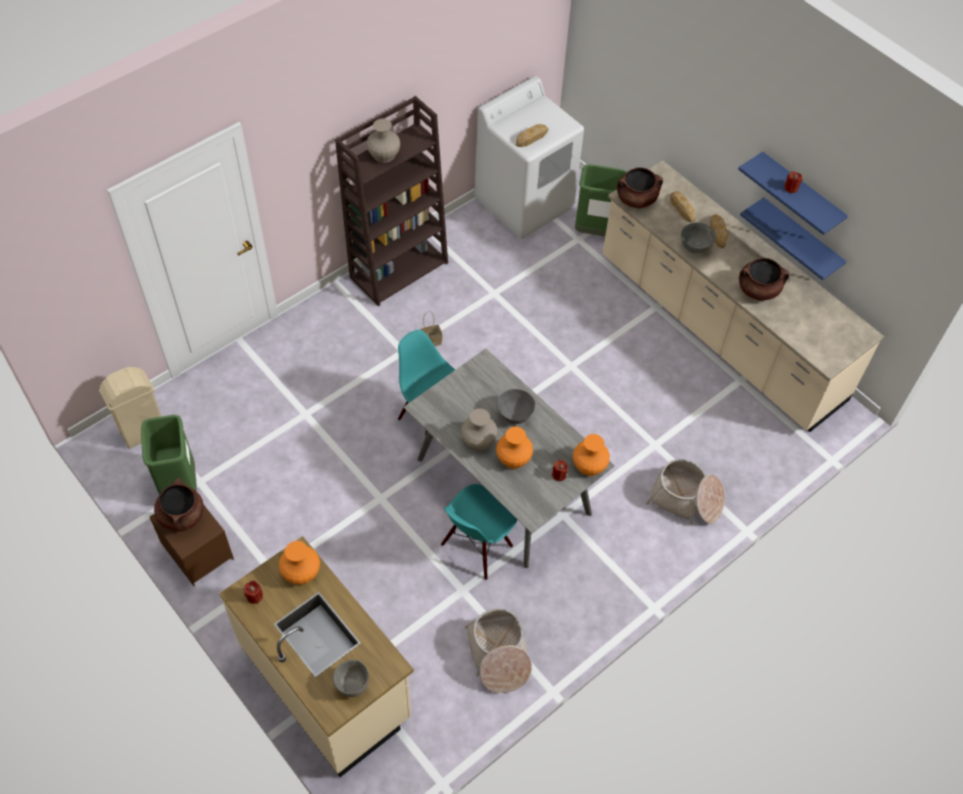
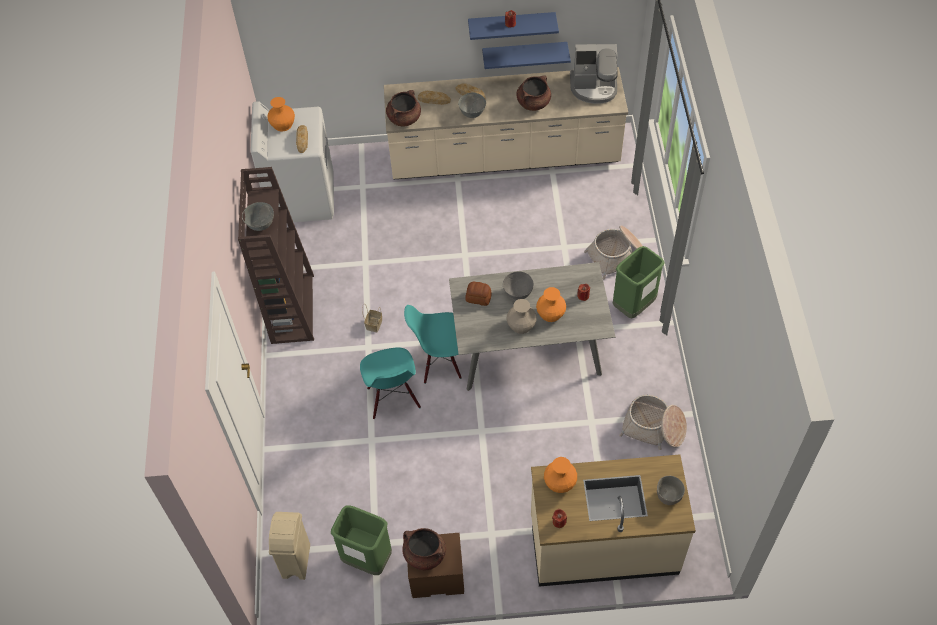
camera: 50 degrees left, 0 degrees up
beige vase [366,119,400,163] -> grey bowl [242,202,274,231]
turquoise chair [441,484,517,580] -> turquoise chair moved to [360,347,421,419]
orange vase [573,434,610,476] -> orange vase moved to [267,97,295,131]
green trash can [575,165,627,236] -> green trash can moved to [613,246,665,319]
none -> bread [465,281,492,306]
none -> coffee machine [570,44,618,104]

